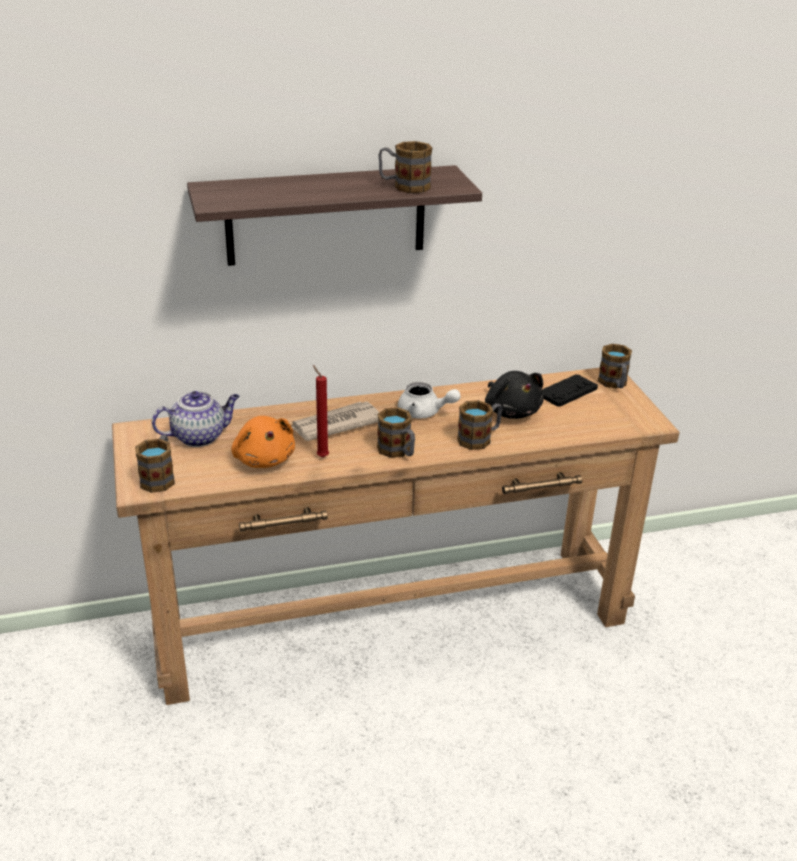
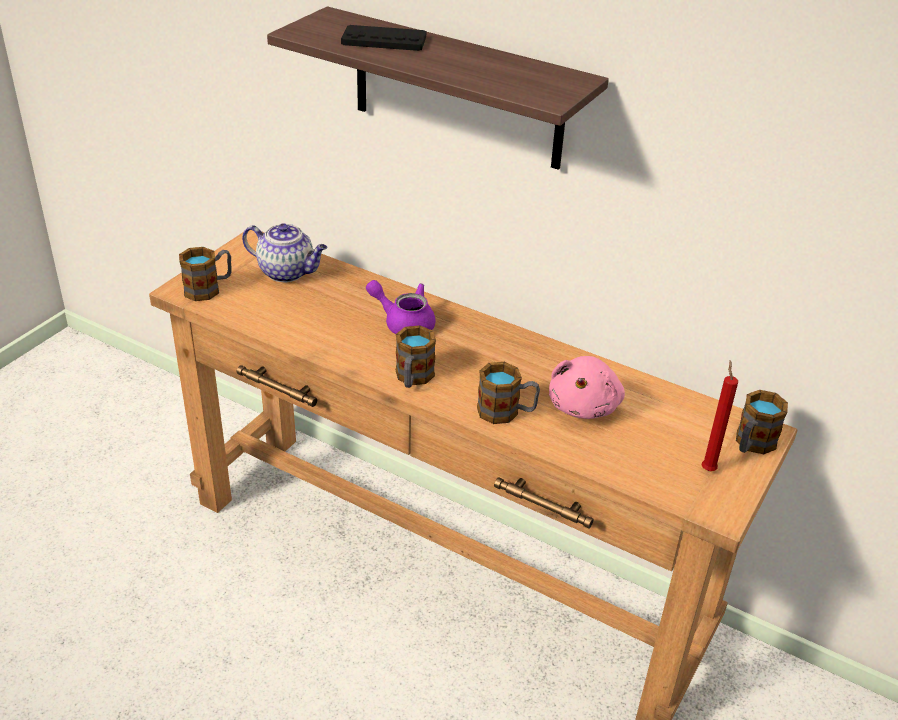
camera: 45 degrees right, 5 degrees up
orange plush toy [231,416,295,468] -> none
newspaper [291,402,380,441] -> purple teapot [366,280,436,334]
red candle [313,365,329,457] -> red candle moved to [702,360,738,471]
mug [378,141,432,193] -> none
white teapot [398,382,461,418] -> none
black plush toy [485,371,544,419] -> pink plush toy [549,356,625,419]
black game controller [542,375,598,407] -> black game controller moved to [341,25,426,51]

